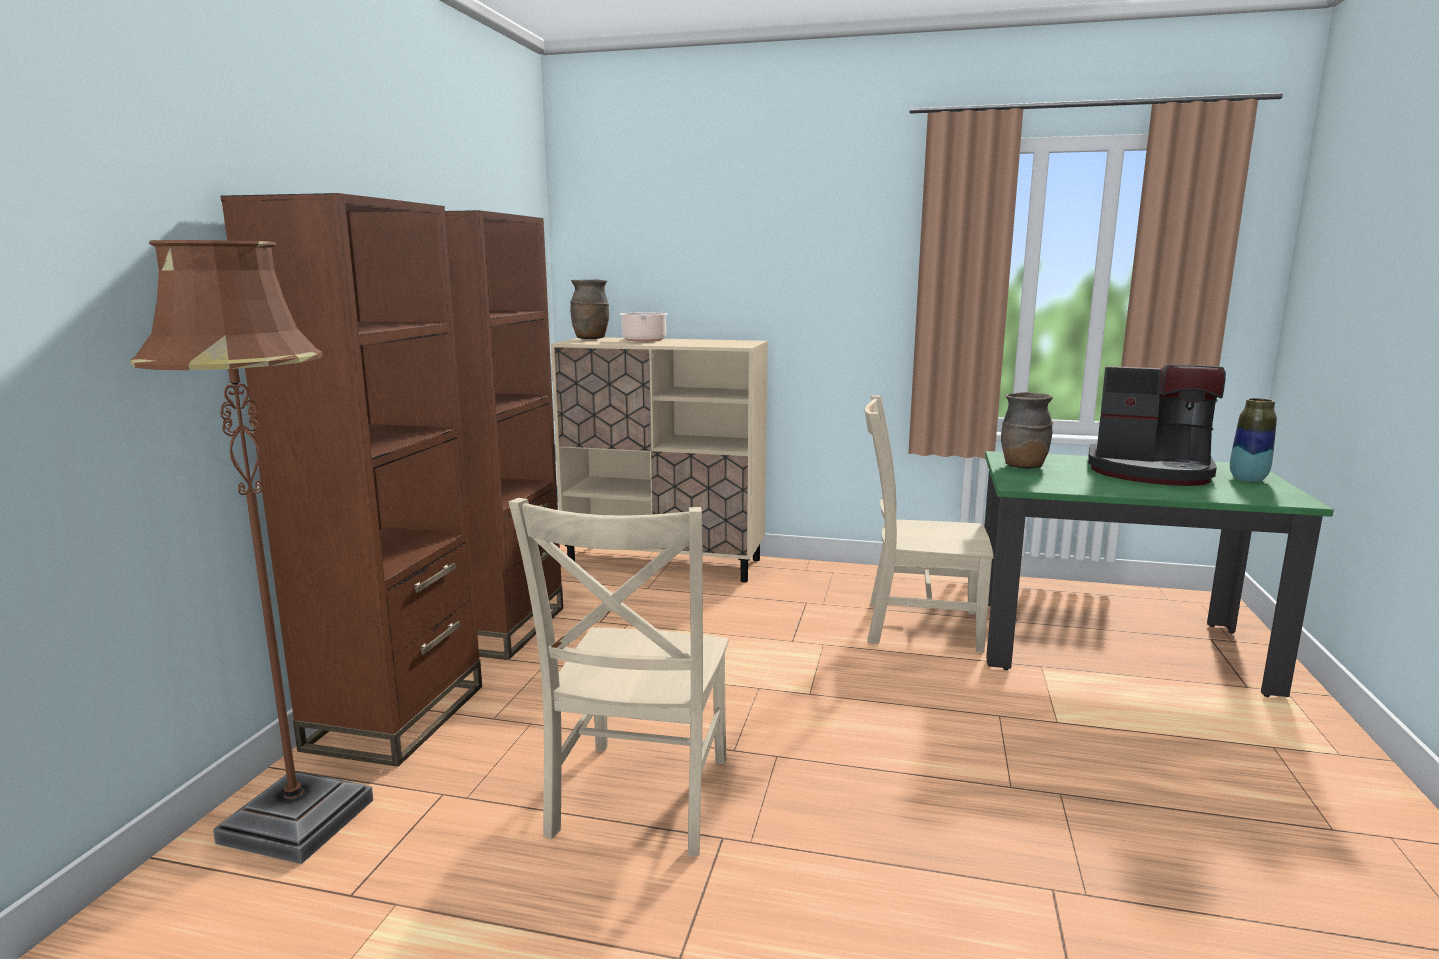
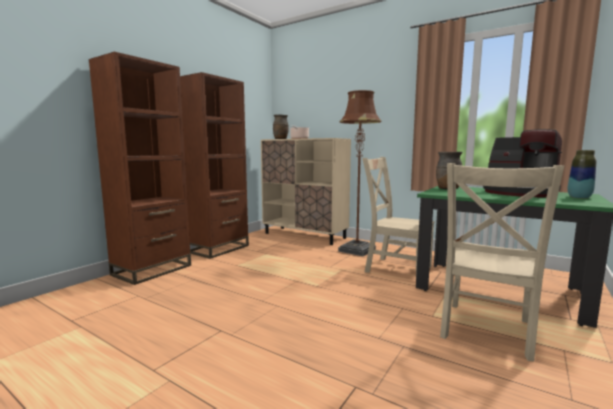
camera: 20 degrees right, 5 degrees down
brown floor lamp [130,240,373,864] -> brown floor lamp moved to [338,90,382,256]
beige chair [509,498,729,857] -> beige chair moved to [440,163,564,362]

